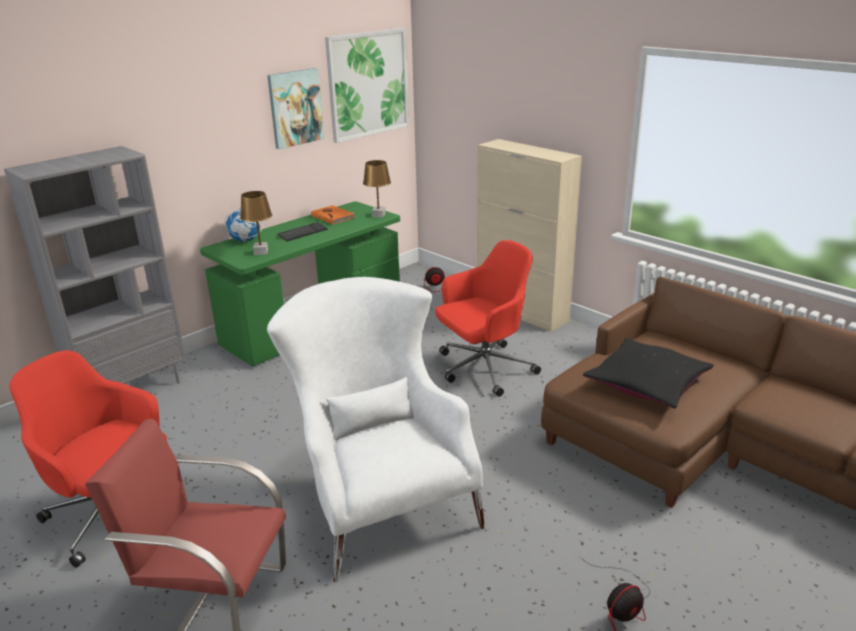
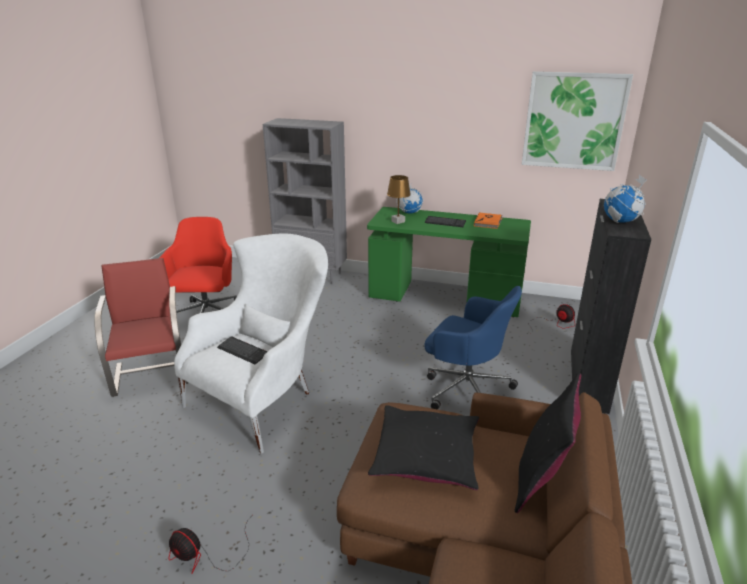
camera: 60 degrees right, 0 degrees up
picture [267,68,324,149] -> none
brown table lamp [363,160,391,218] -> none
red office chair [435,240,541,397] -> blue office chair [425,286,522,409]
beige cabinet [477,139,582,332] -> black cabinet [571,199,651,414]
none -> keyboard [217,336,268,365]
none -> black pillow [515,373,581,513]
none -> globe [604,175,647,223]

